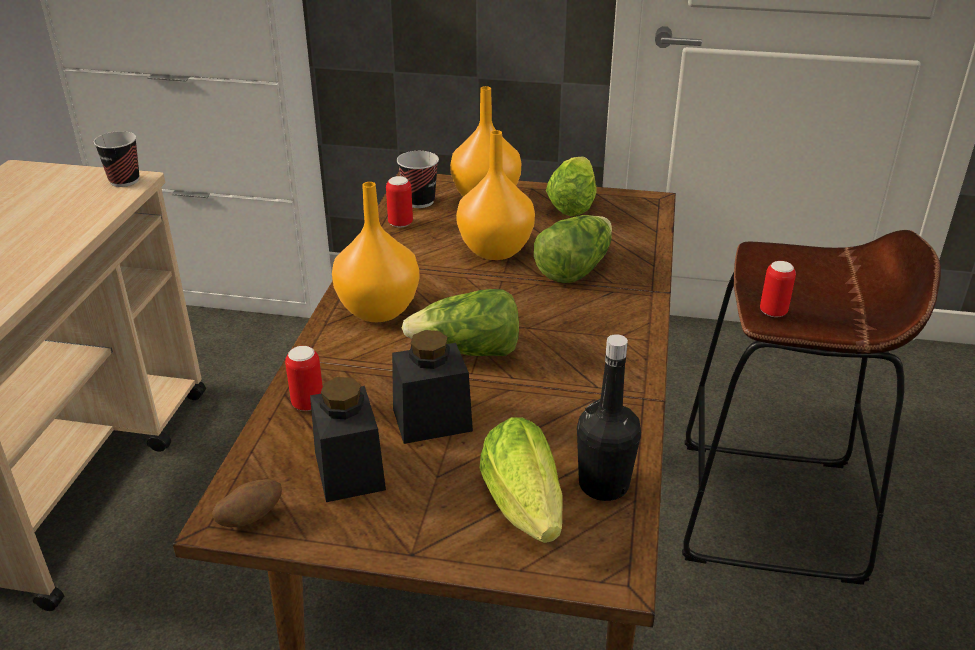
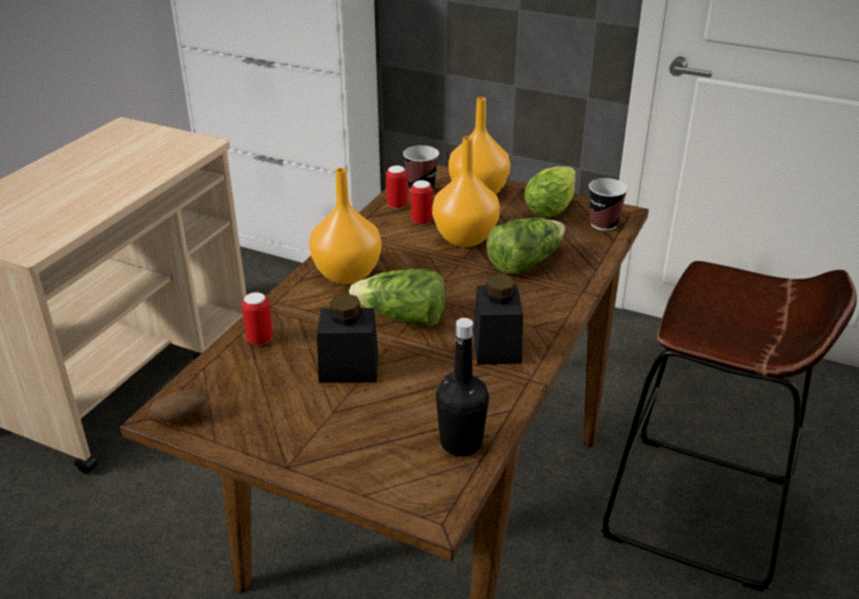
camera: 15 degrees right, 0 degrees up
cup [94,131,139,187] -> cup moved to [589,178,628,231]
black jar [310,377,386,502] -> black jar moved to [473,274,523,364]
lettuce [479,417,563,543] -> none
can [760,261,796,317] -> can moved to [411,180,433,225]

